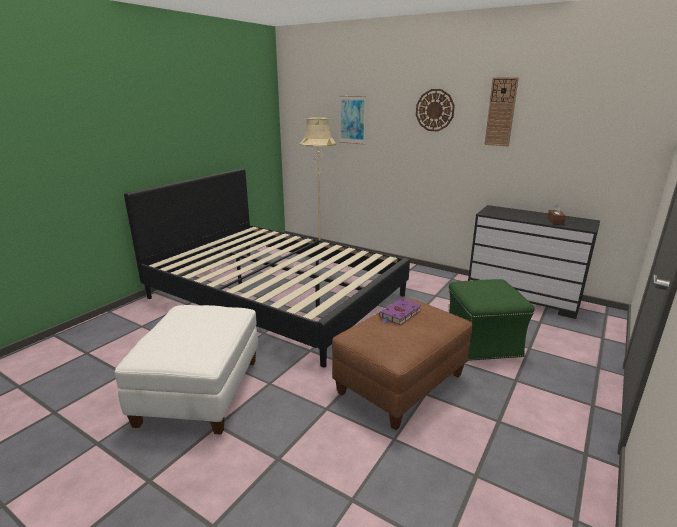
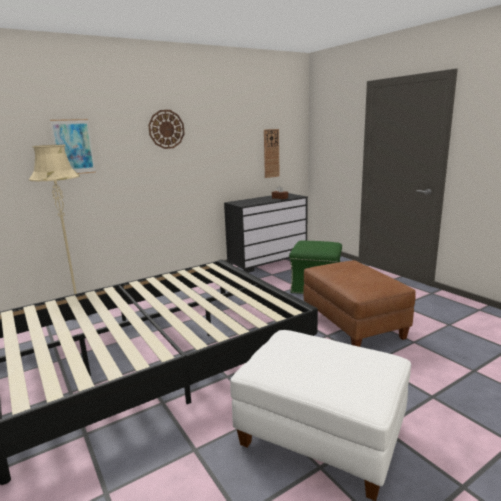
camera: 65 degrees left, 5 degrees down
purple book [379,298,421,325] -> none
wall clock [484,77,519,146] -> wall clock moved to [264,129,280,178]

